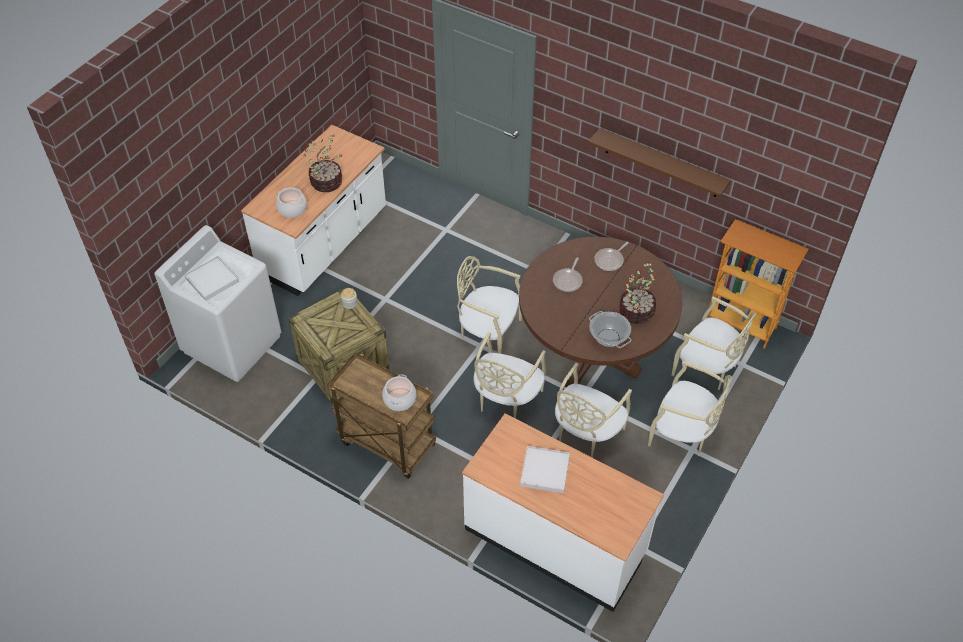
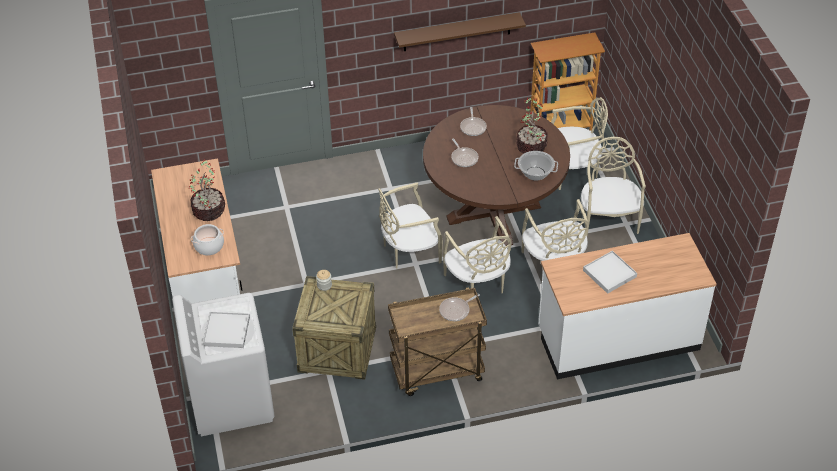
camera: 45 degrees left, 5 degrees down
cooking pot [382,375,416,411] -> frying pan [439,294,480,321]
beige chair [648,360,732,456] -> beige chair turned 75 degrees counterclockwise [581,137,646,236]

